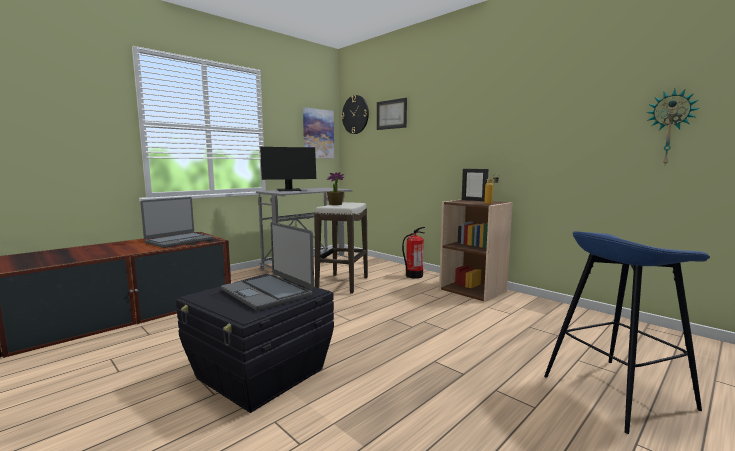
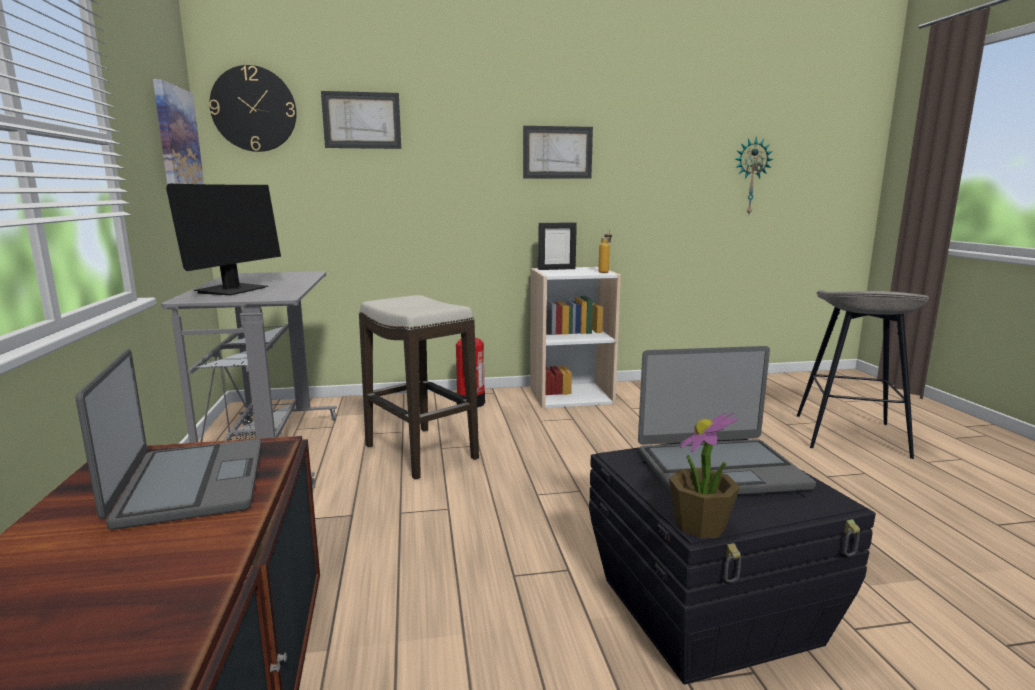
camera: 55 degrees left, 5 degrees up
potted plant [327,172,345,205] -> potted plant moved to [669,413,740,538]
brown bookcase [439,200,512,302] -> white bookcase [530,267,621,408]
blue stool [544,231,710,434] -> grey stool [797,290,929,459]
none -> picture [523,126,593,179]

